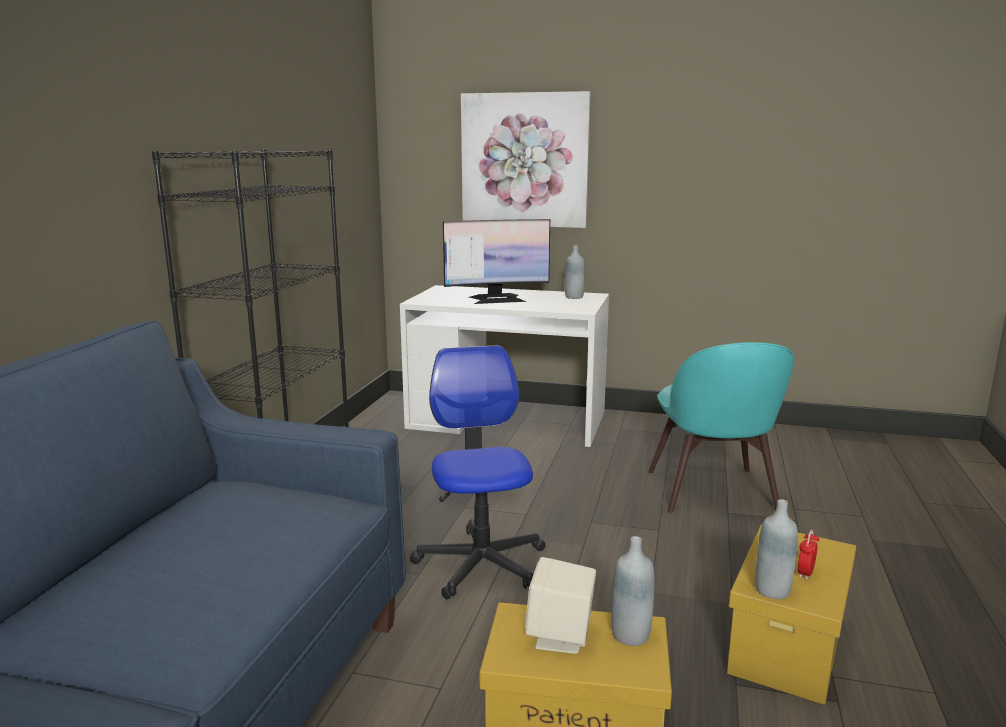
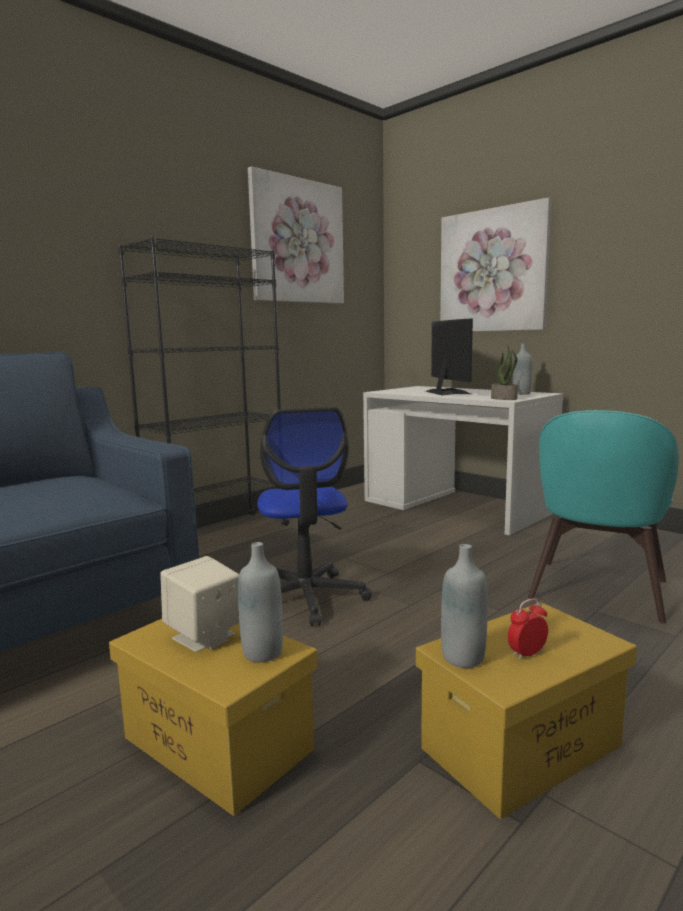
camera: 30 degrees right, 5 degrees down
office chair [410,345,546,599] -> office chair turned 150 degrees clockwise [257,407,372,626]
monitor [443,219,550,304] -> monitor turned 120 degrees counterclockwise [425,318,473,396]
none -> picture [248,166,344,304]
none -> potted plant [491,345,518,400]

